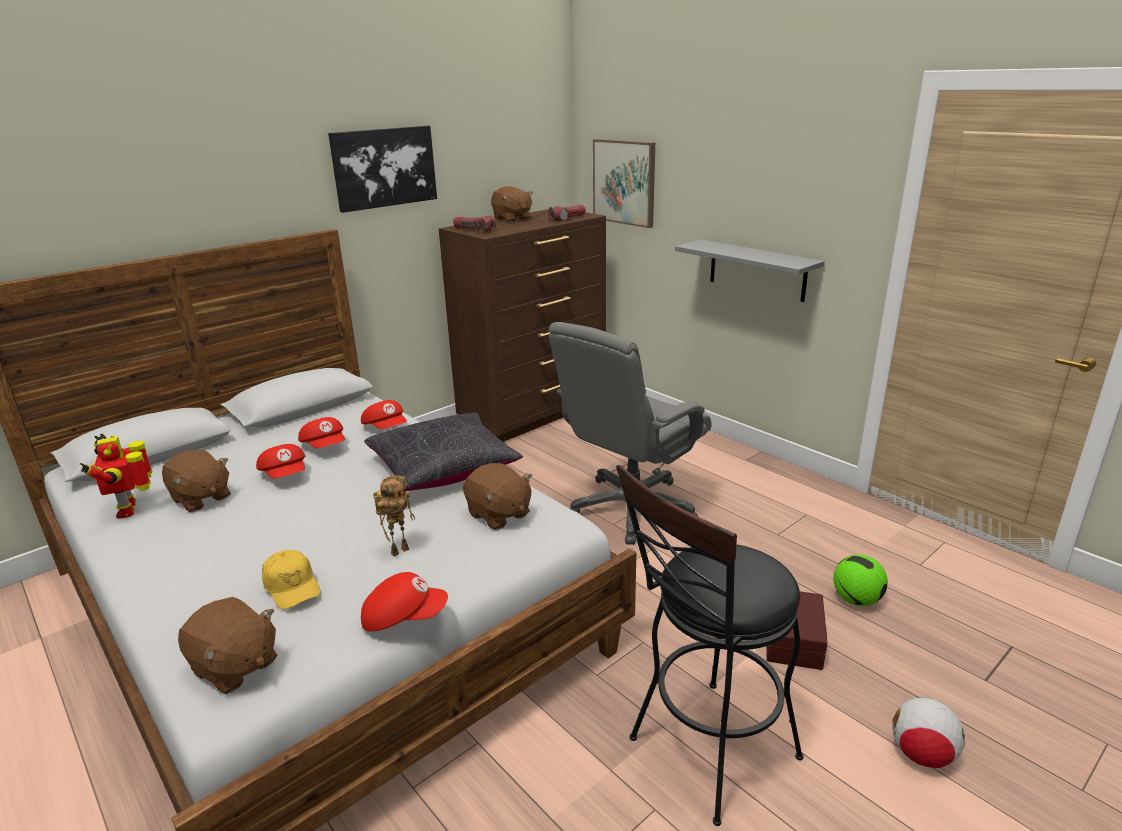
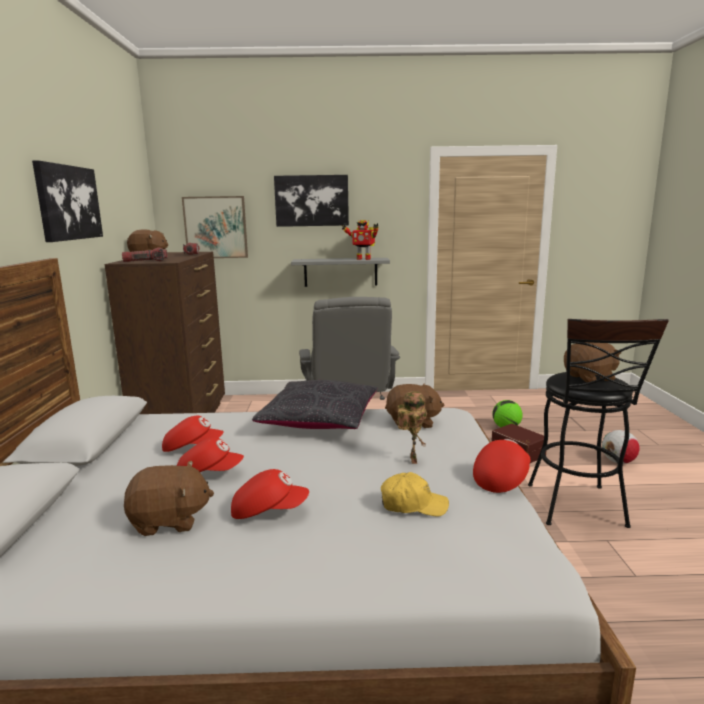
camera: 50 degrees left, 10 degrees down
toy robot [80,434,153,518] -> toy robot moved to [342,220,378,260]
brown plush toy [178,597,277,694] -> brown plush toy moved to [564,342,621,383]
red cap [361,400,407,429] -> red cap moved to [231,469,309,519]
none -> picture [274,175,349,227]

